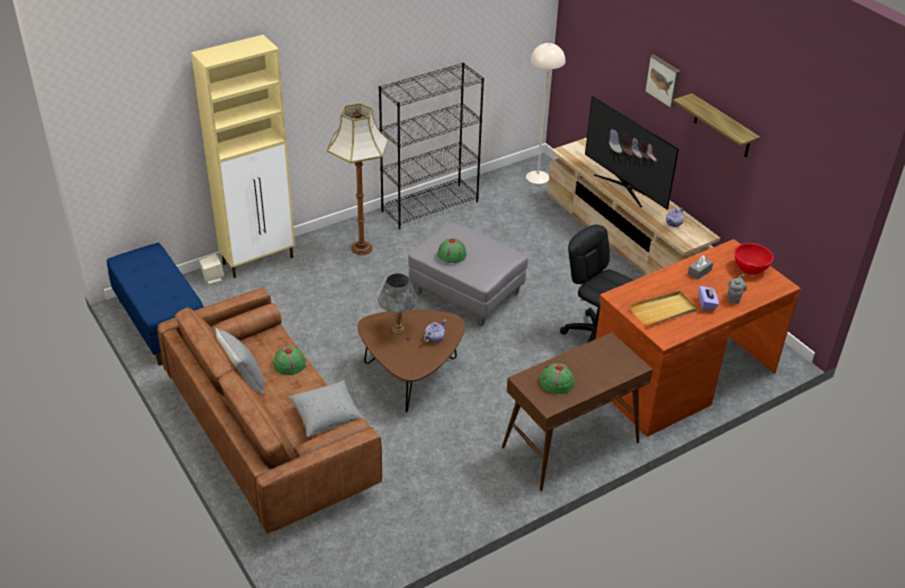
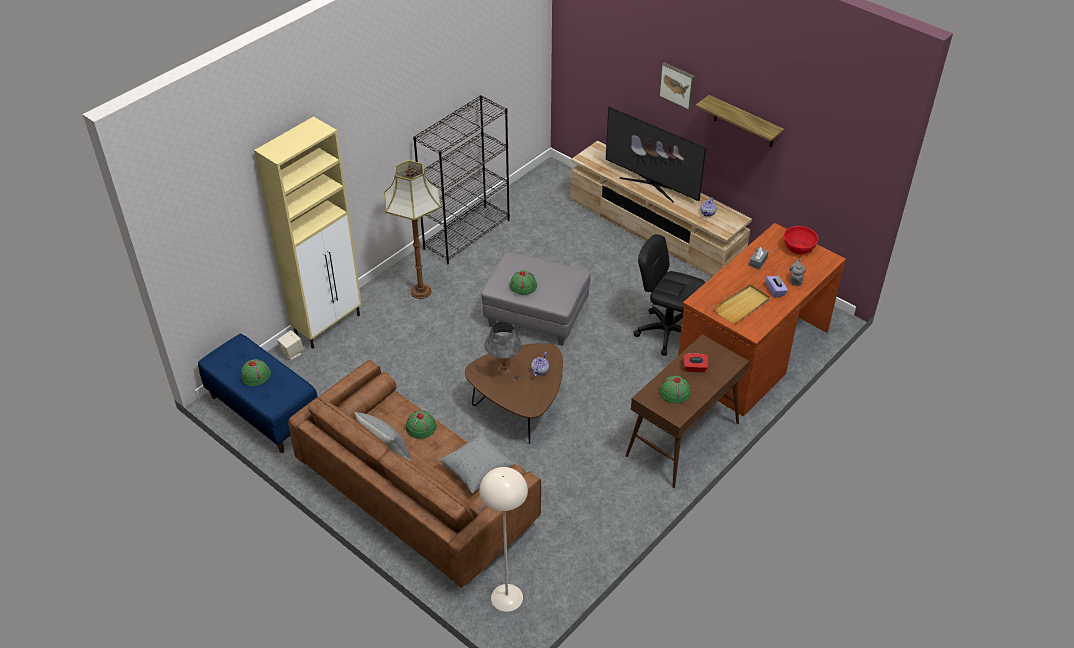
camera: 15 degrees left, 5 degrees up
beige floor lamp [526,43,565,184] -> beige floor lamp moved to [479,467,528,612]
none -> green hat [241,359,271,386]
none -> red tissue box [684,353,708,372]

